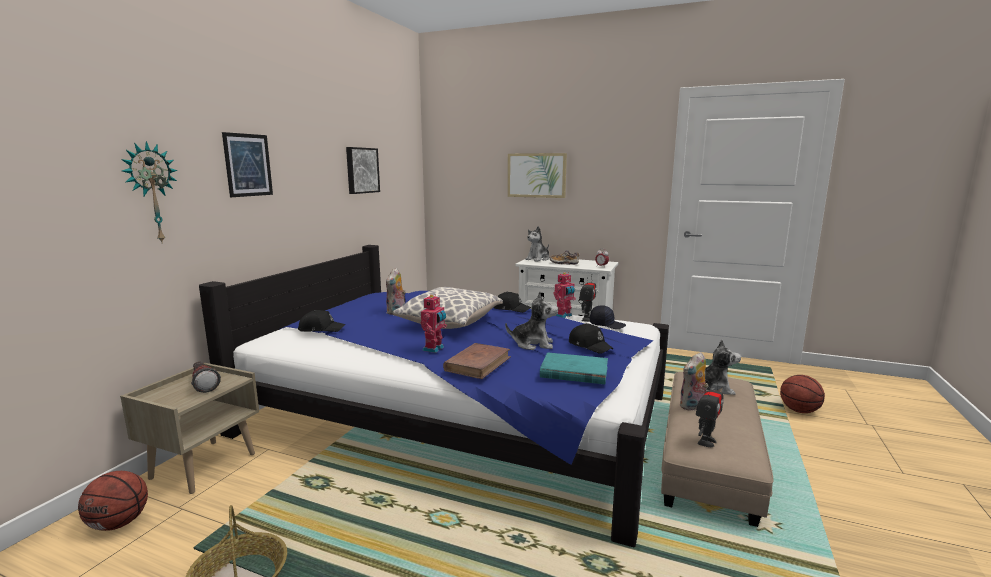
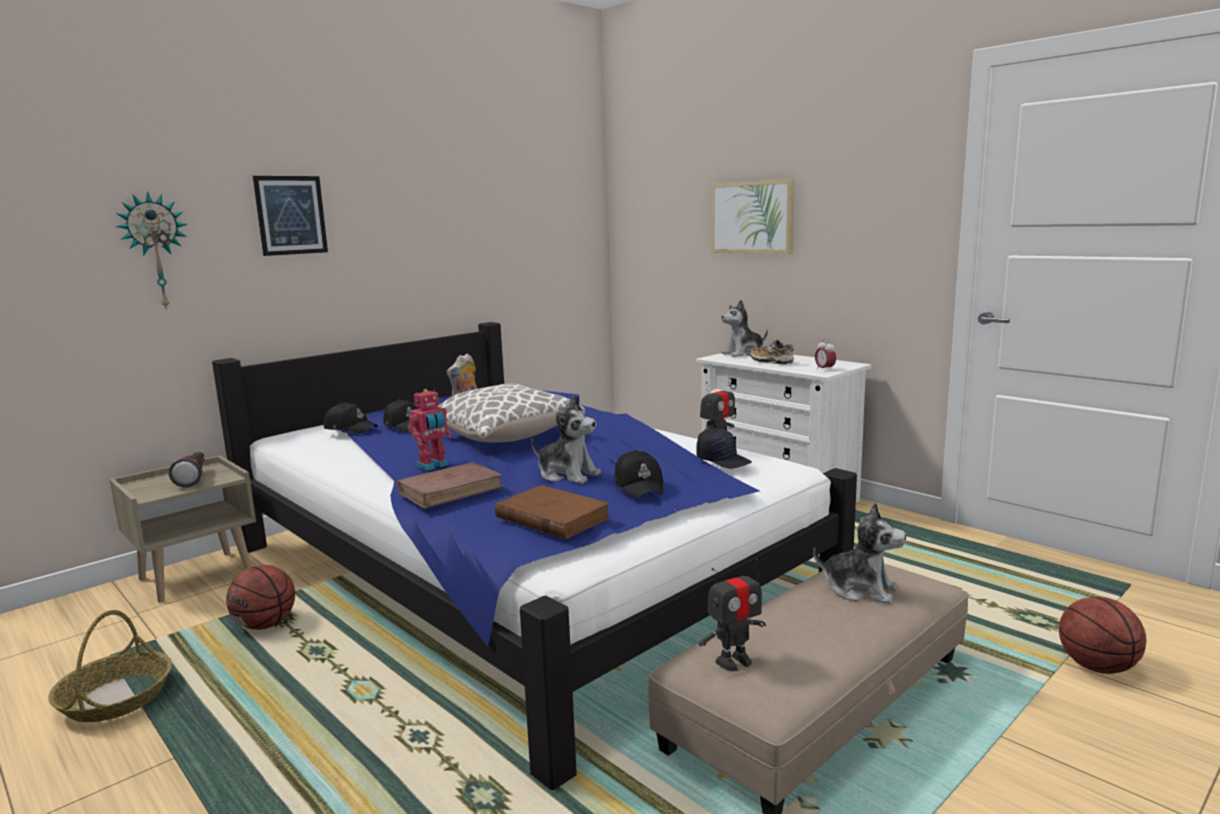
camera: 25 degrees right, 0 degrees up
basketball [78,471,148,531] -> basketball moved to [226,565,295,630]
picture [346,147,380,194] -> none
black cap [493,292,531,313] -> black cap moved to [383,399,419,432]
turquoise book [540,352,608,384] -> brown book [495,485,611,539]
toy robot [553,272,576,318] -> none
plush toy [679,352,709,411] -> none

